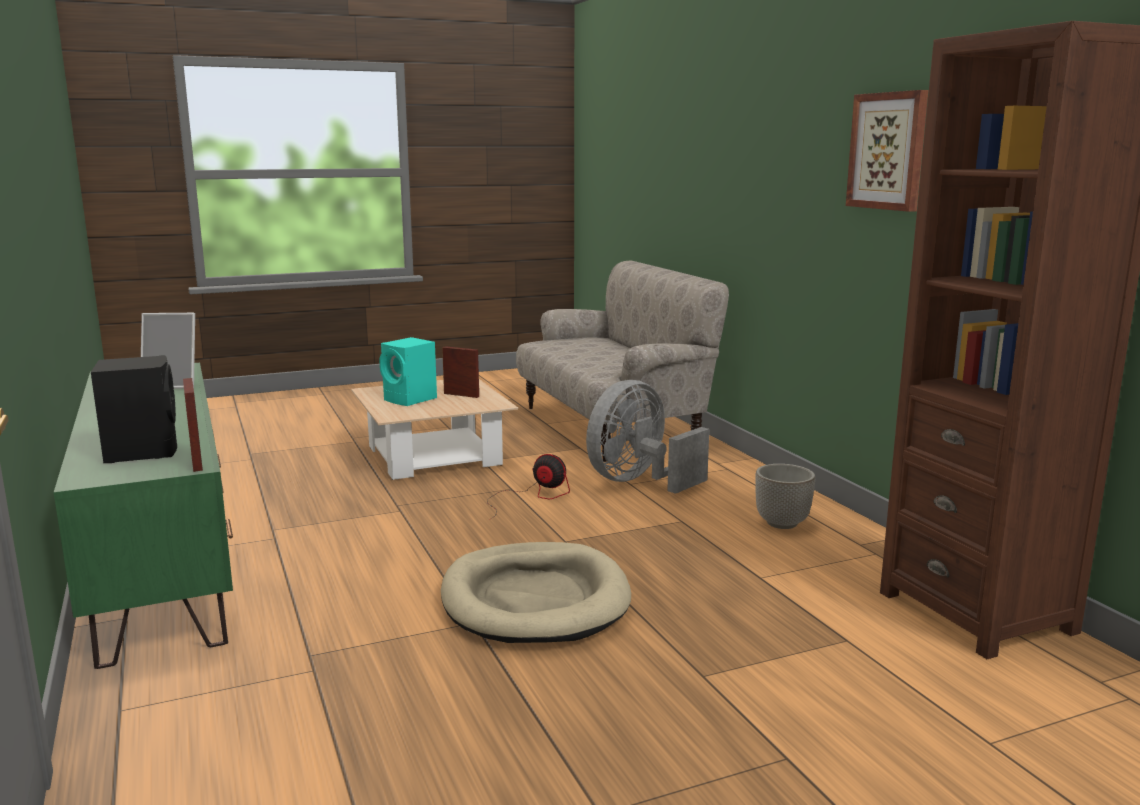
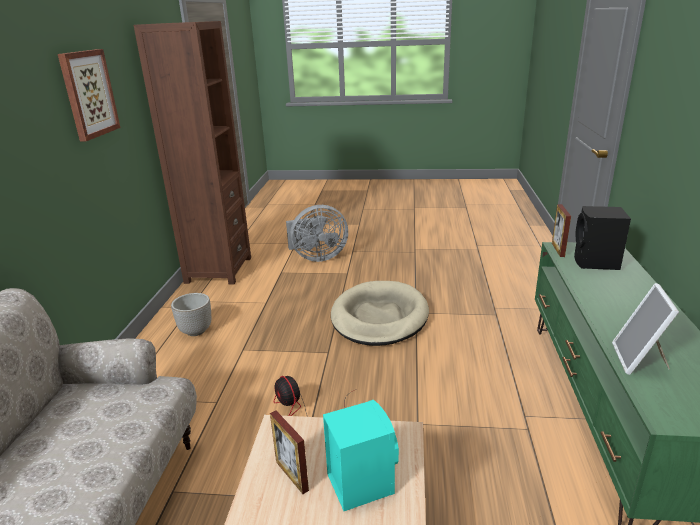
camera: 150 degrees left, 10 degrees up
picture frame [141,313,195,389] -> picture frame turned 105 degrees counterclockwise [612,283,679,375]
grey fan [586,380,709,494] -> grey fan moved to [286,205,348,262]

